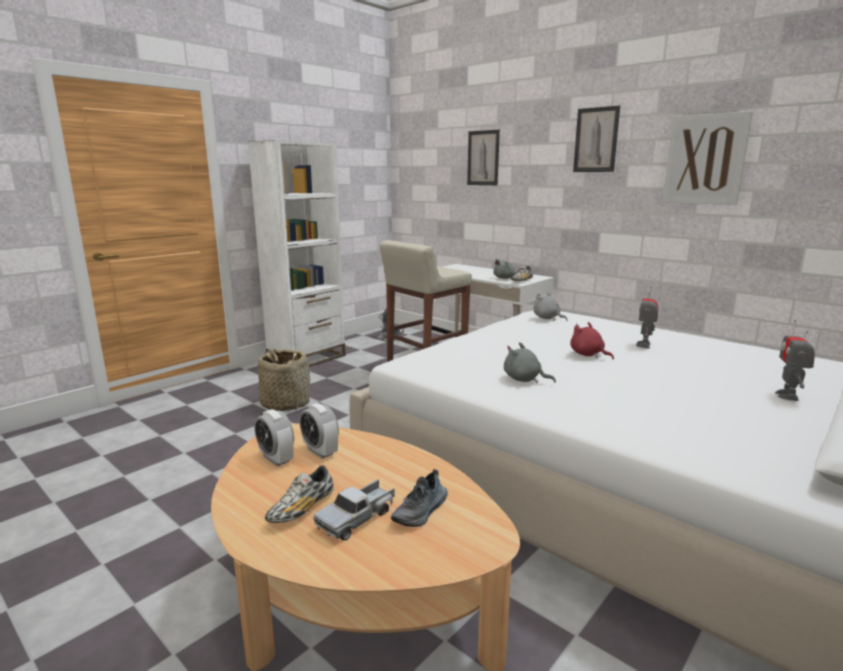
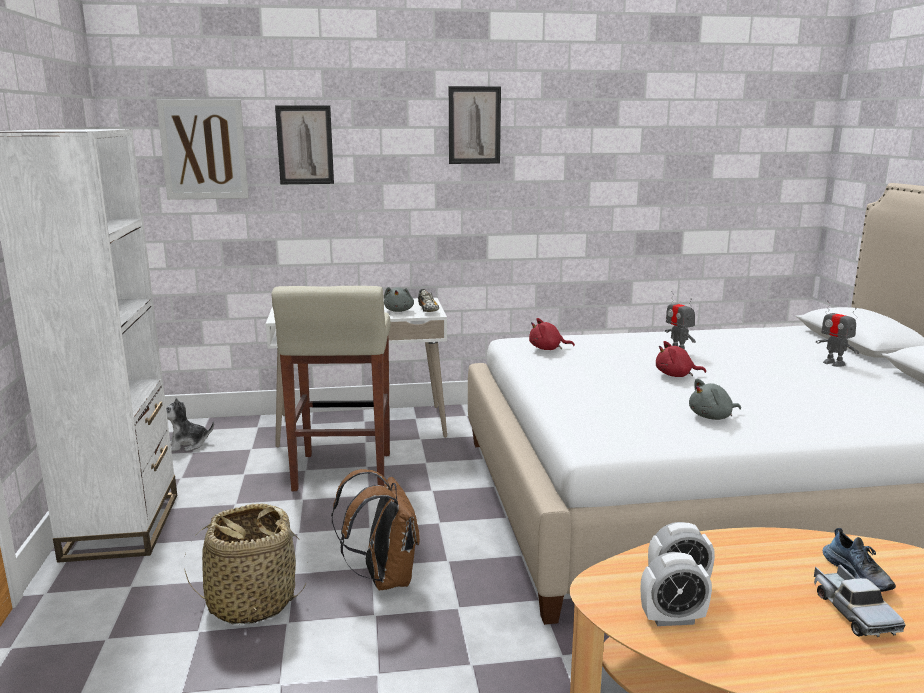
camera: 50 degrees left, 0 degrees up
shoe [265,465,334,523] -> none
grey plush toy [533,292,567,321] -> red plush toy [529,318,575,350]
picture [663,111,753,205] -> picture moved to [156,100,249,200]
none -> brown backpack [331,469,420,591]

